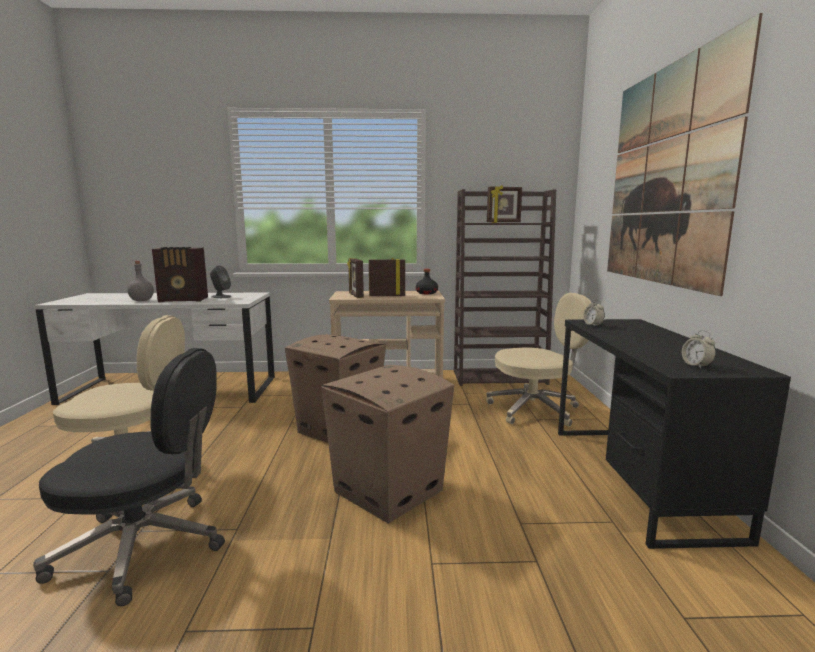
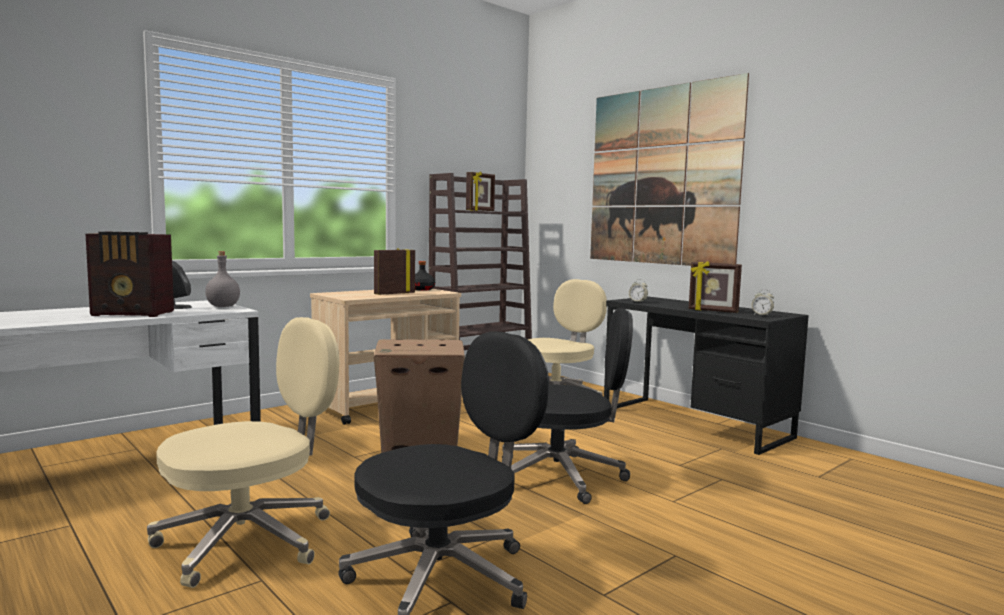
camera: 40 degrees left, 5 degrees down
grey bottle [127,261,154,301] -> grey bottle moved to [205,251,240,307]
radio [152,247,208,302] -> radio turned 45 degrees clockwise [86,232,174,317]
cardboard box [321,365,454,524] -> black office chair [502,308,633,504]
picture frame [347,258,364,298] -> picture frame moved to [689,261,742,313]

